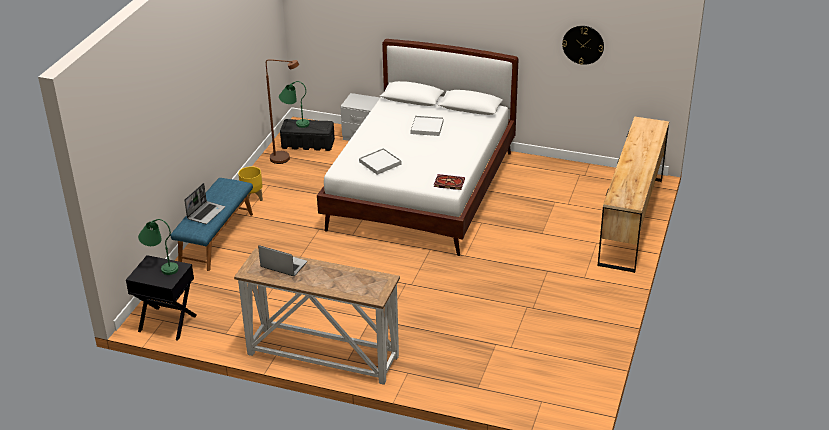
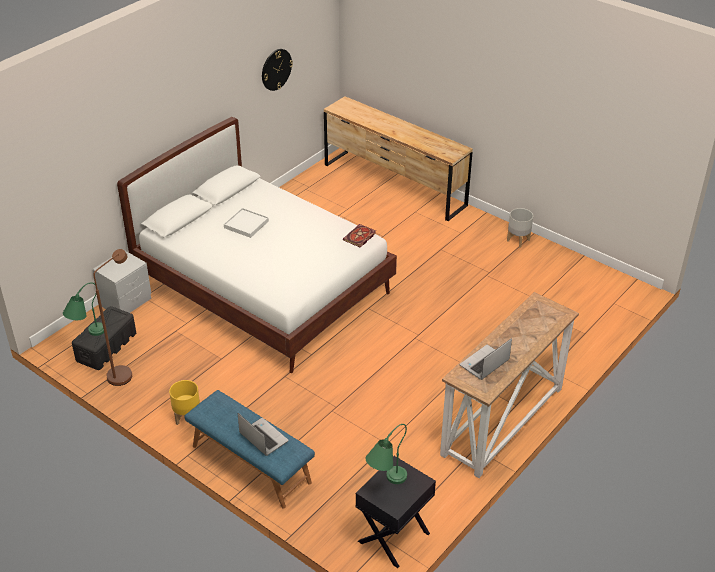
camera: 70 degrees left, 5 degrees up
white tray [359,148,402,175] -> none
none -> grey planter [507,208,533,248]

